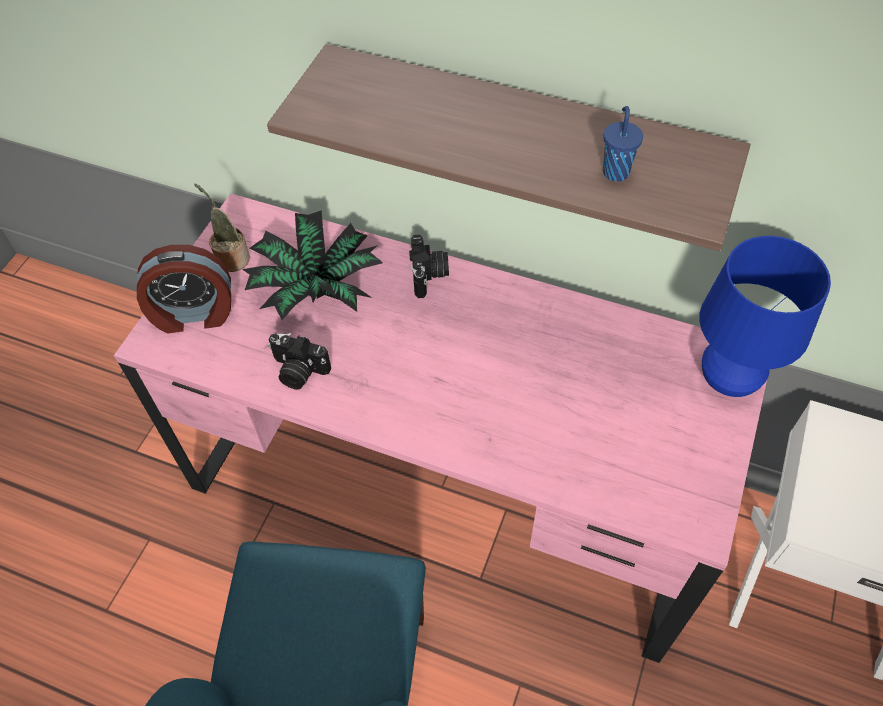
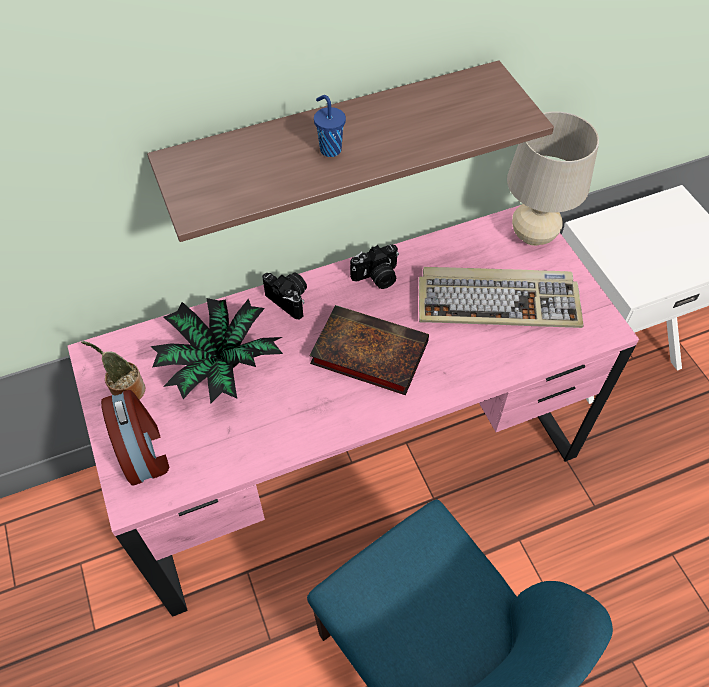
camera: 45 degrees left, 0 degrees up
alarm clock [137,245,231,333] -> alarm clock turned 60 degrees counterclockwise [101,390,169,485]
camera [268,333,331,389] -> camera moved to [350,244,399,289]
blue cup [603,106,643,182] -> blue cup moved to [314,95,346,157]
blue table lamp [699,236,831,397] -> beige table lamp [507,112,599,246]
none -> book [309,305,429,395]
none -> keyboard [419,267,583,328]

